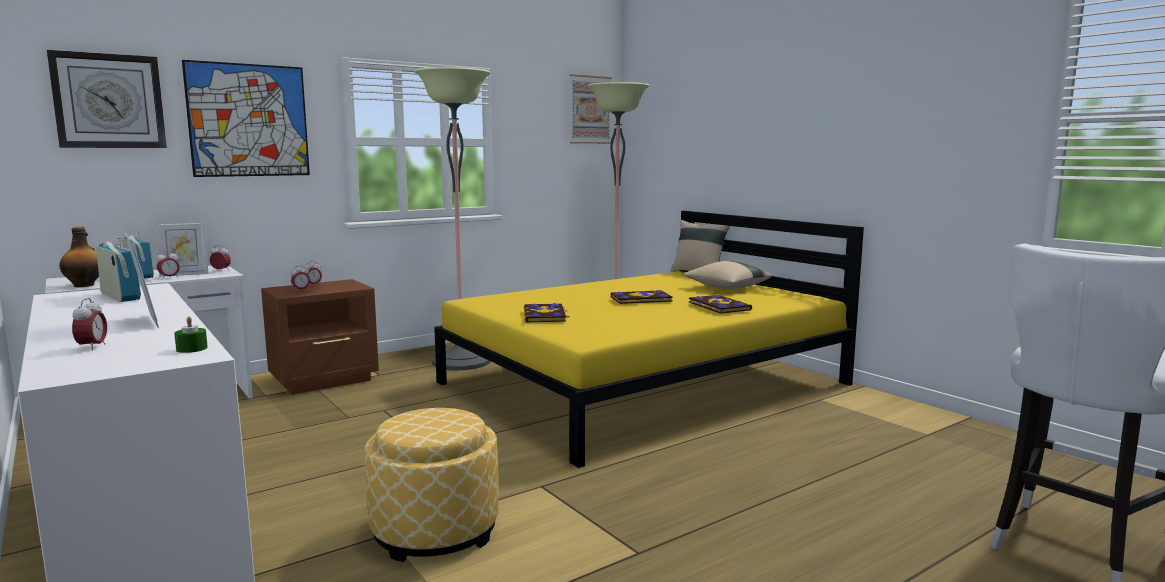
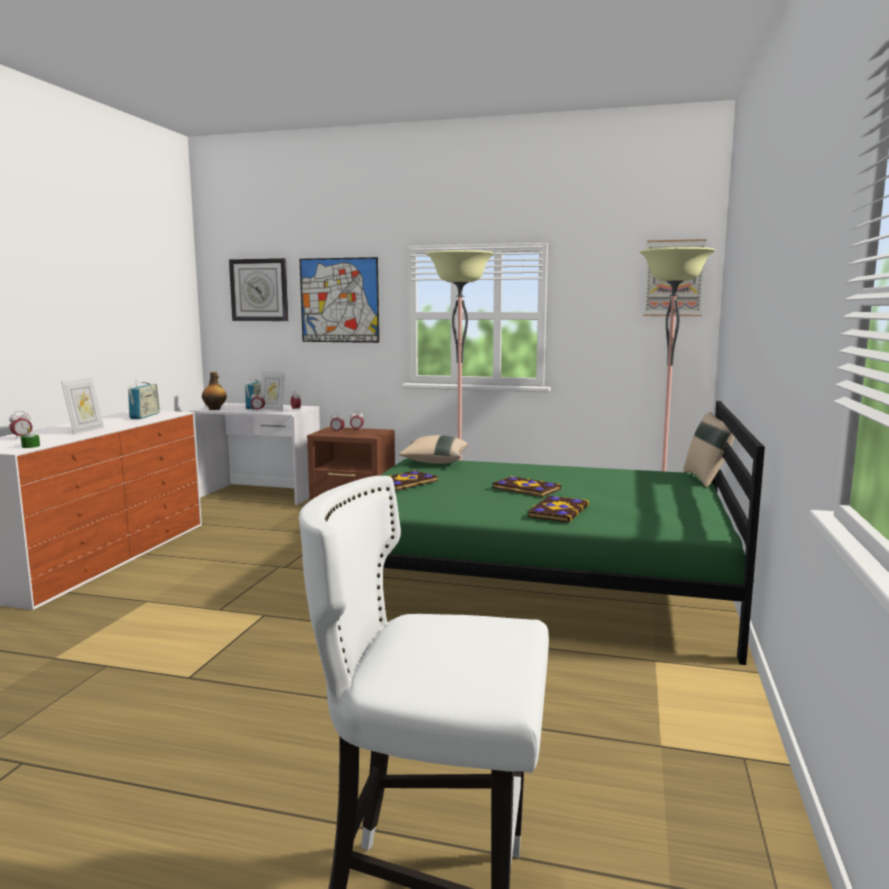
camera: 50 degrees right, 0 degrees up
ottoman [365,408,499,562] -> none
yellow bed [434,211,864,468] -> green bed [379,401,765,665]
beige pillow [683,261,771,289] -> beige pillow moved to [398,435,468,464]

